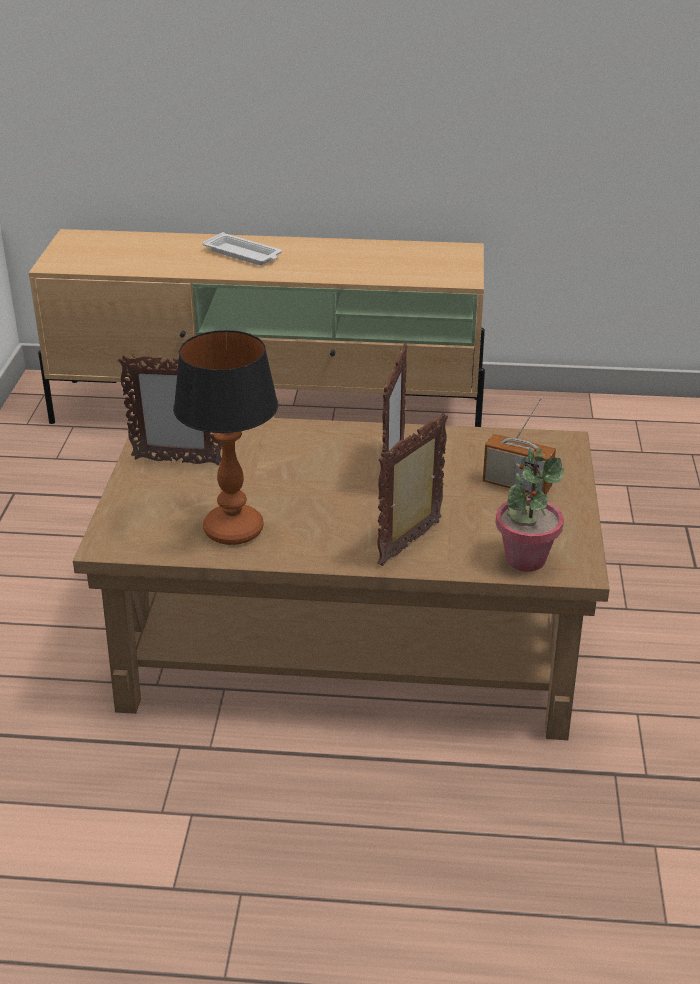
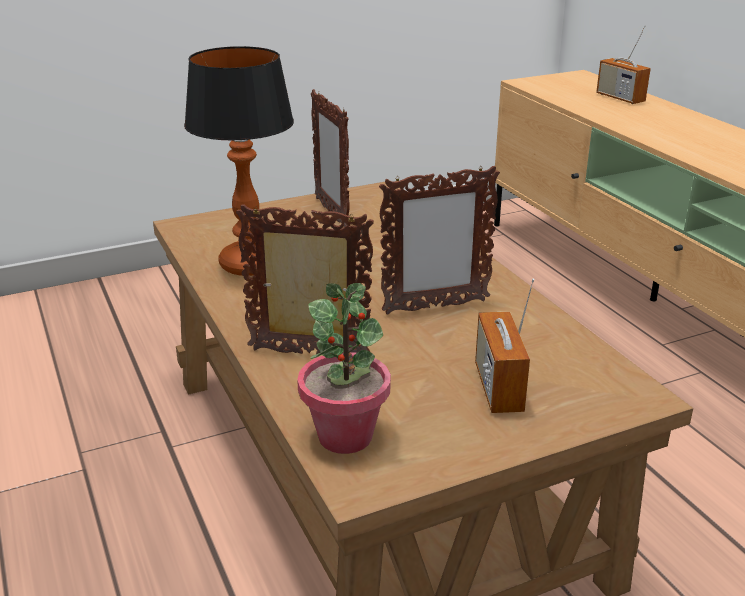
camera: 60 degrees right, 5 degrees down
white tray [202,232,282,265] -> none
none -> radio [596,25,651,104]

